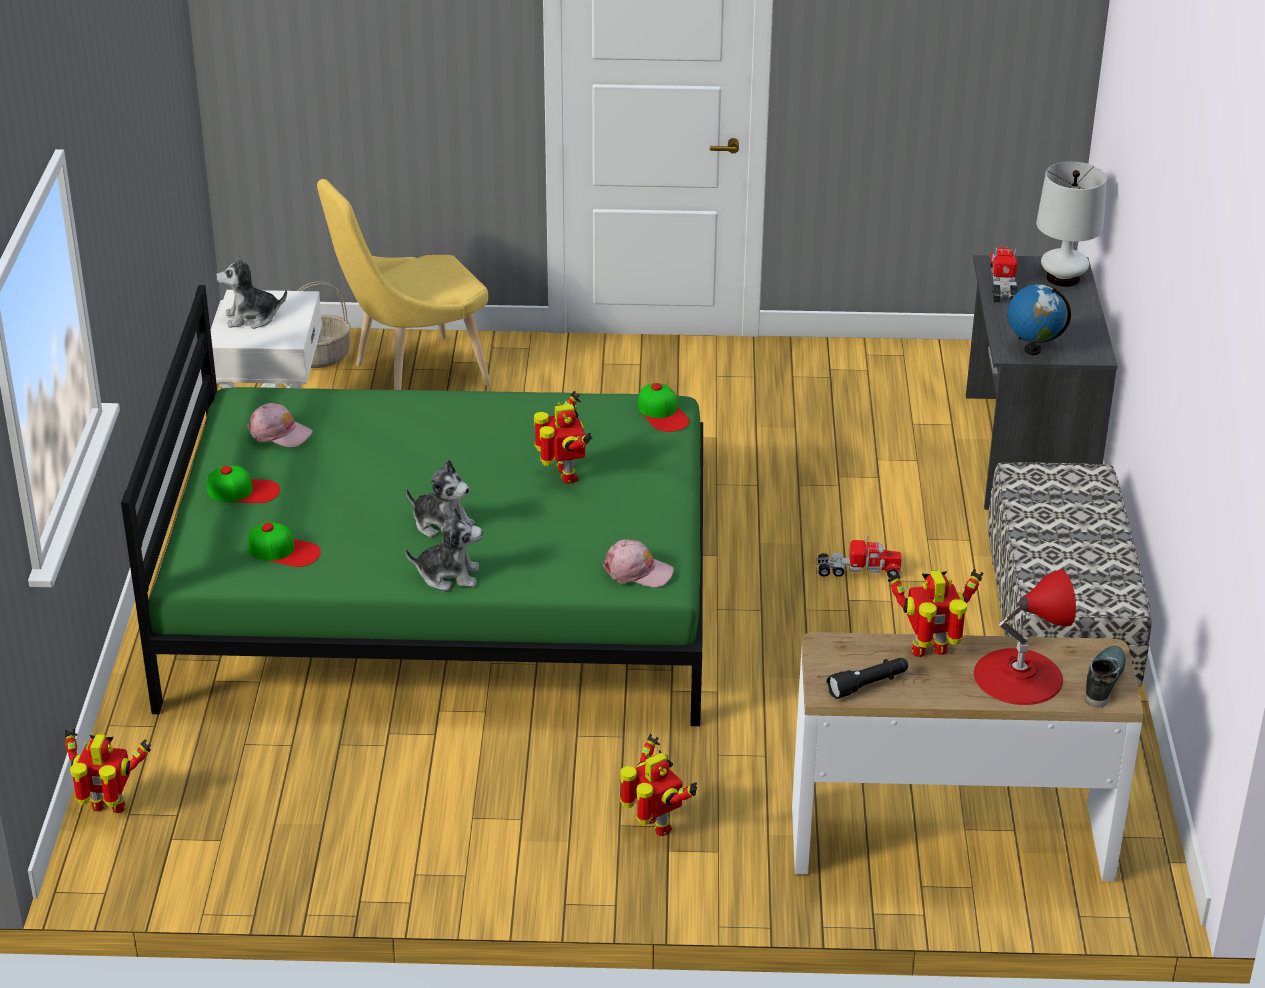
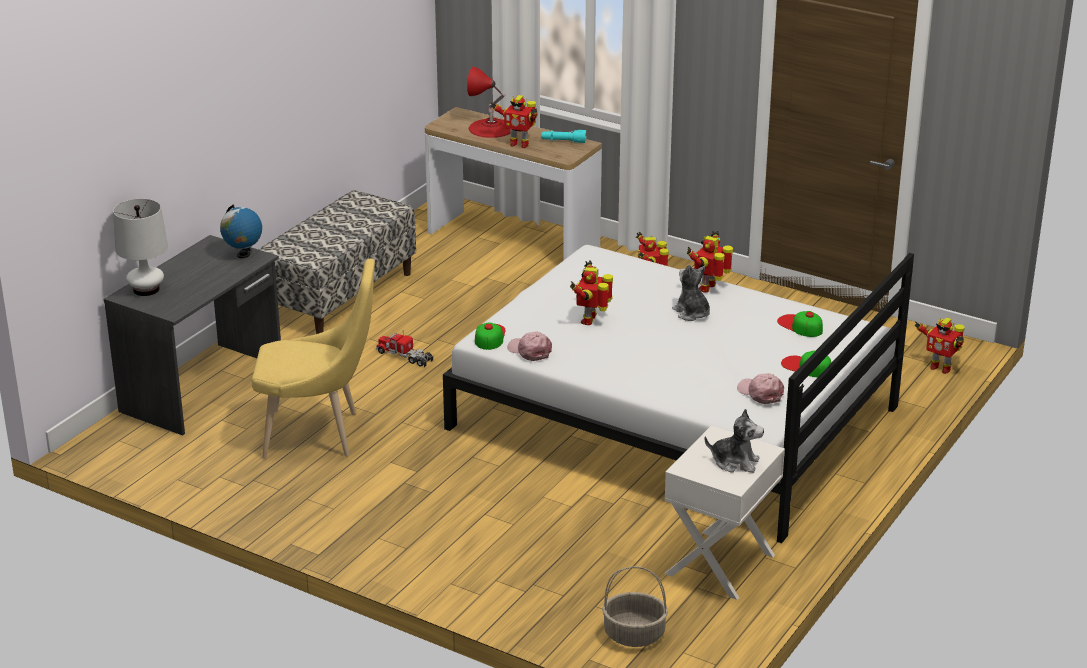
camera: 150 degrees left, 5 degrees down
green bed [121,285,703,726] -> white bed [443,245,914,543]
yellow chair [317,179,491,390] -> yellow chair moved to [252,259,375,459]
plush toy [405,507,482,591] -> toy robot [687,231,733,293]
pink cap [603,539,674,587] -> pink cap moved to [507,332,552,361]
black flashlight [827,658,908,699] -> turquoise flashlight [541,130,586,143]
toy truck [990,247,1018,302] -> none
shoe [1085,646,1126,707] -> none

